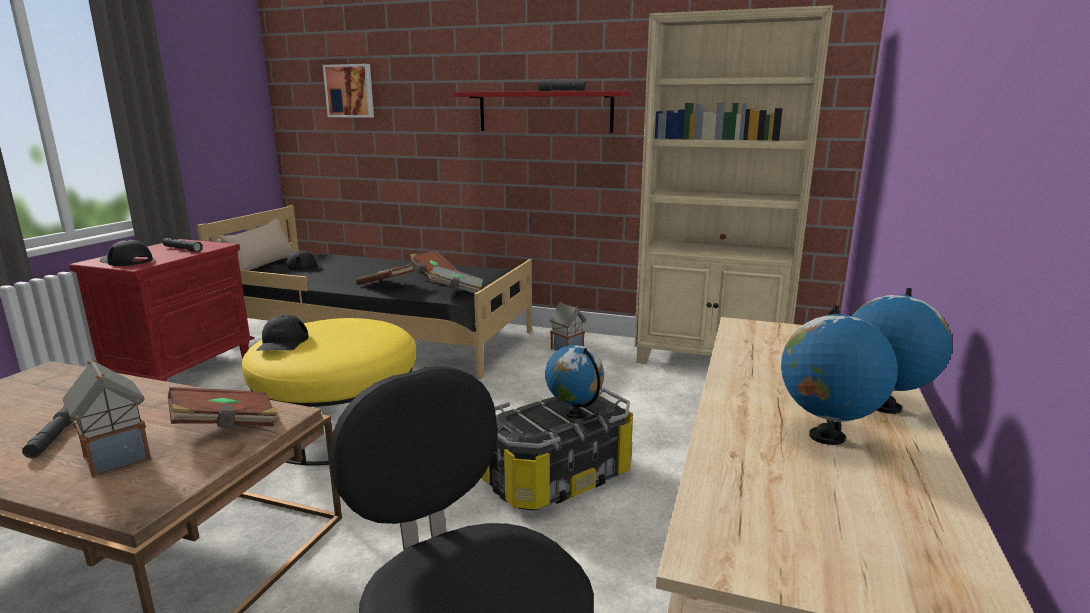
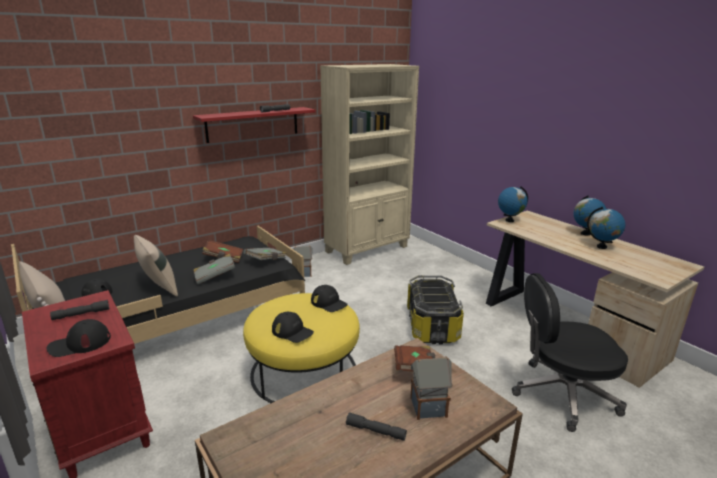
camera: 55 degrees left, 5 degrees up
picture [323,64,374,118] -> none
brown book [356,263,415,285] -> grey book [193,254,235,284]
globe [545,345,604,418] -> globe moved to [498,186,528,222]
none -> beige pillow [134,235,178,297]
none -> black cap [311,285,348,312]

